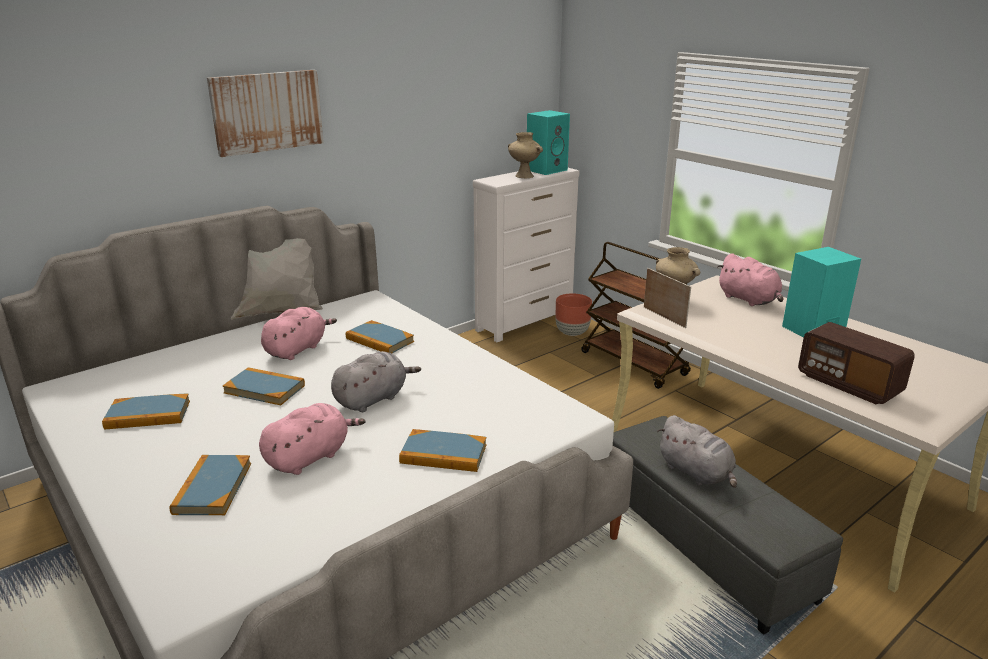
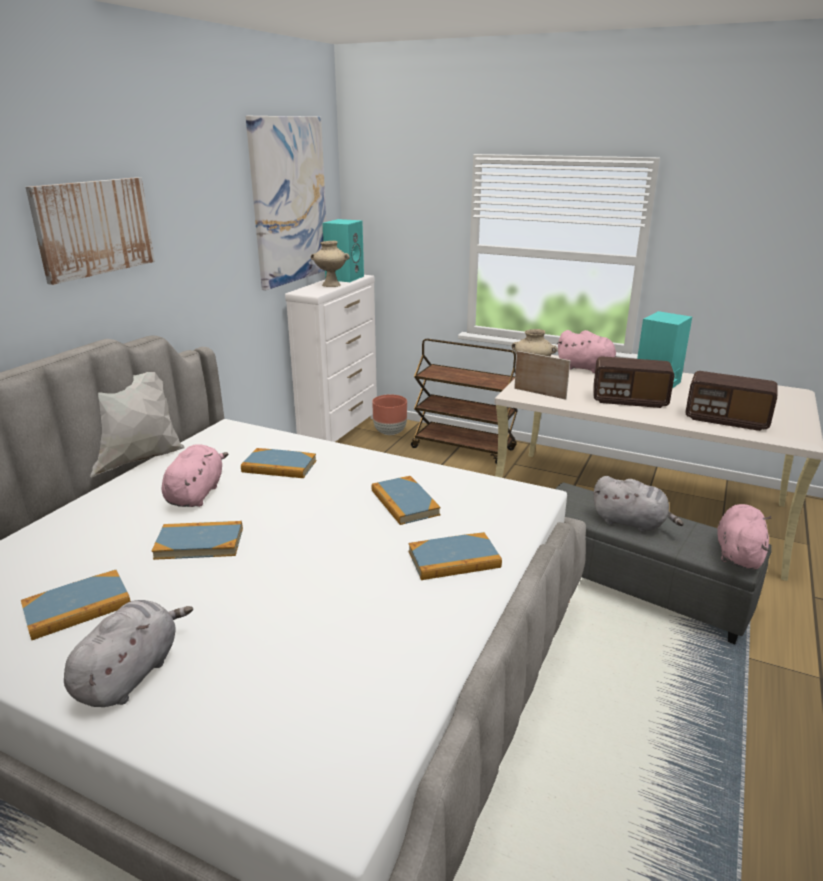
camera: 25 degrees left, 0 degrees up
book [169,455,251,515] -> book moved to [371,476,441,525]
pink plush toy [259,403,365,475] -> pink plush toy moved to [717,504,772,569]
grey plush toy [331,351,421,412] -> grey plush toy moved to [64,600,193,707]
none -> picture [246,116,326,290]
none -> radio [593,356,674,408]

